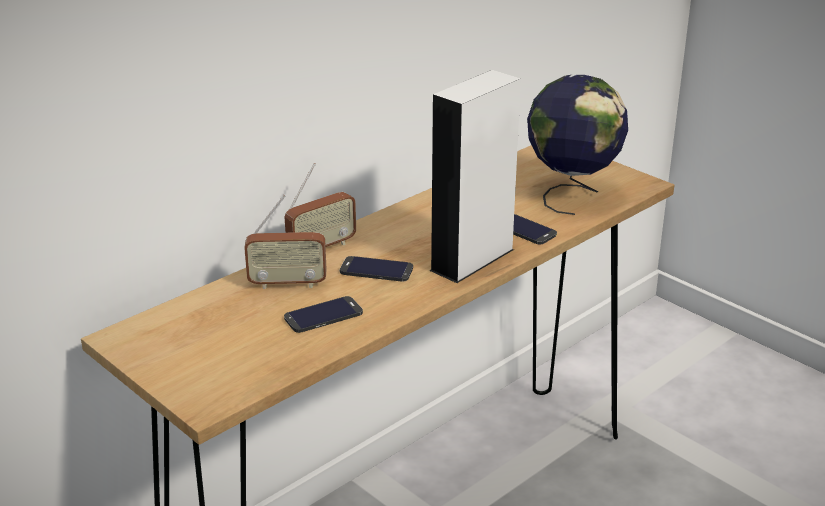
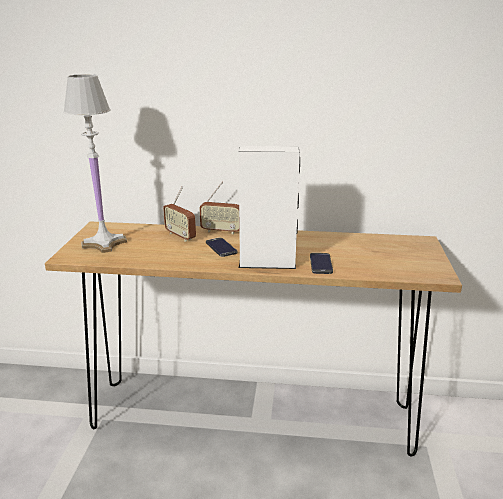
camera: 50 degrees right, 5 degrees down
phone [284,296,363,333] -> none
globe [527,75,628,215] -> none
none -> white table lamp [63,74,127,253]

